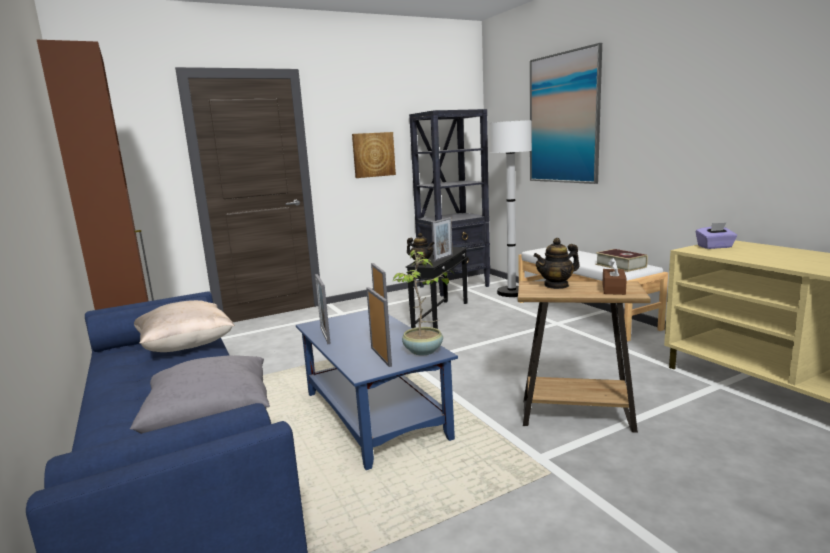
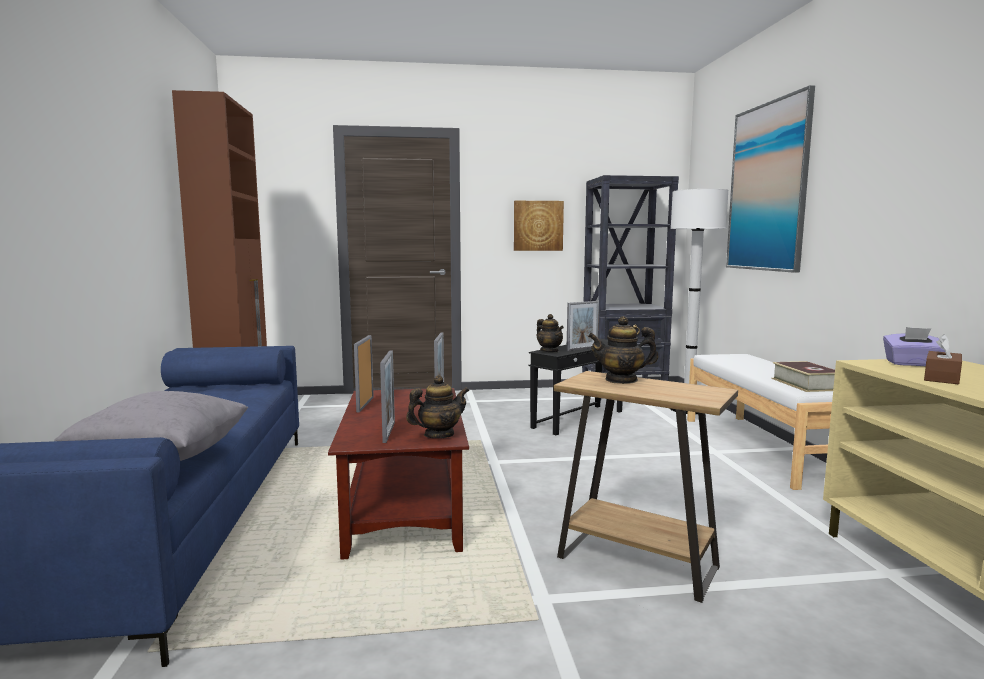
camera: 20 degrees right, 5 degrees down
beige pillow [134,300,235,352] -> none
blue coffee table [296,310,458,470] -> brown coffee table [328,388,469,560]
potted plant [392,250,454,356] -> teapot [406,375,469,438]
brown tissue box [602,258,627,295] -> brown tissue box moved to [924,334,962,384]

